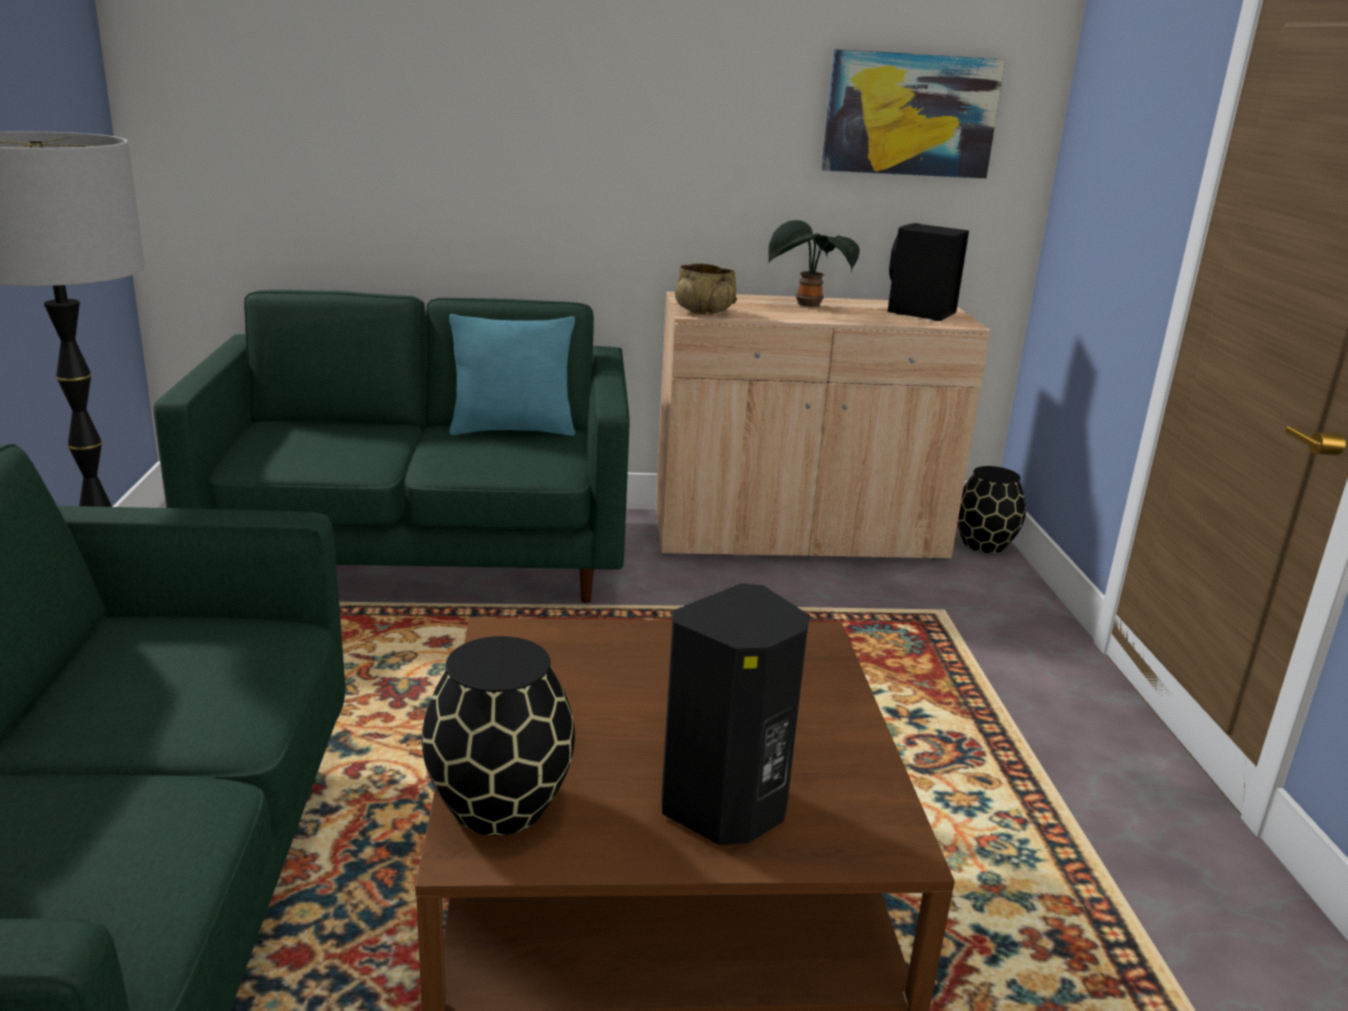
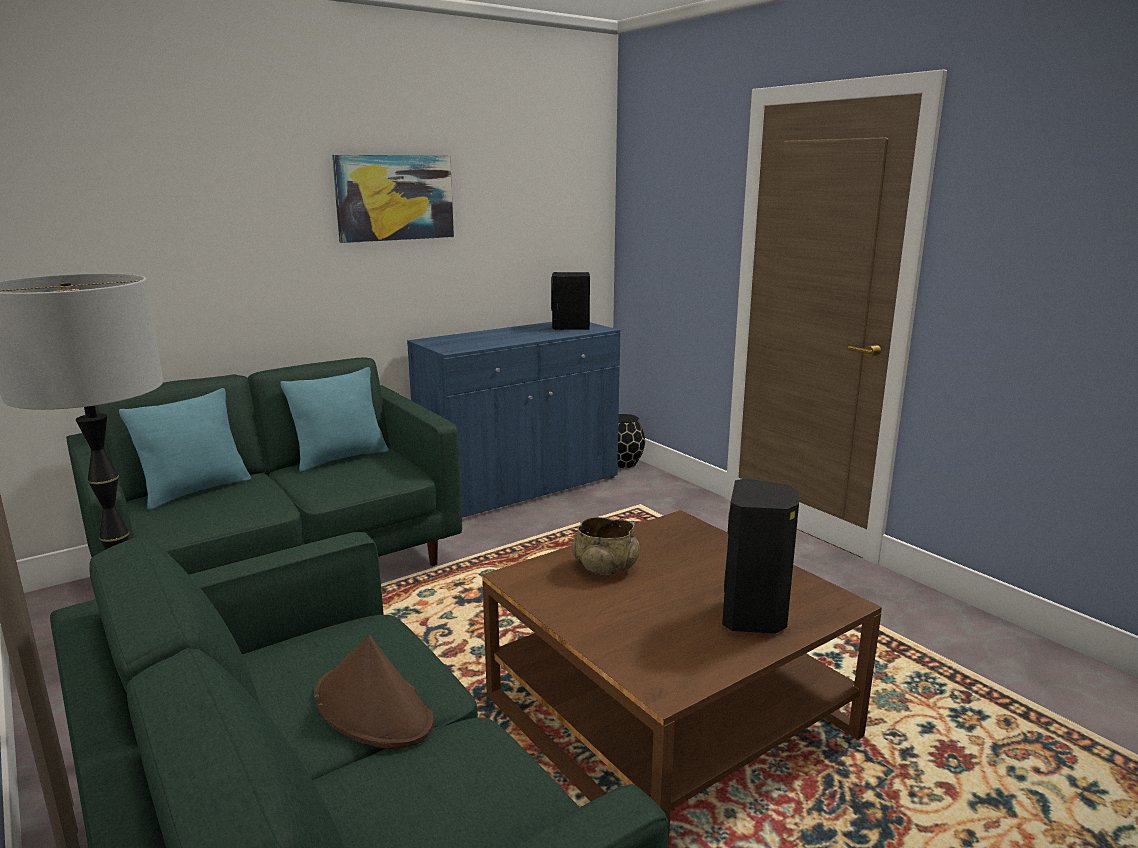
camera: 30 degrees left, 5 degrees down
black vase [422,636,575,836] -> none
beige cabinet [655,291,990,561] -> blue cabinet [407,322,620,518]
beige bowl [675,263,737,315] -> beige bowl moved to [572,517,640,575]
potted plant [768,220,860,307] -> none
picture [821,49,1005,179] -> picture moved to [332,155,454,243]
none -> turquoise pillow [119,388,251,510]
none -> brown hat [314,635,434,749]

